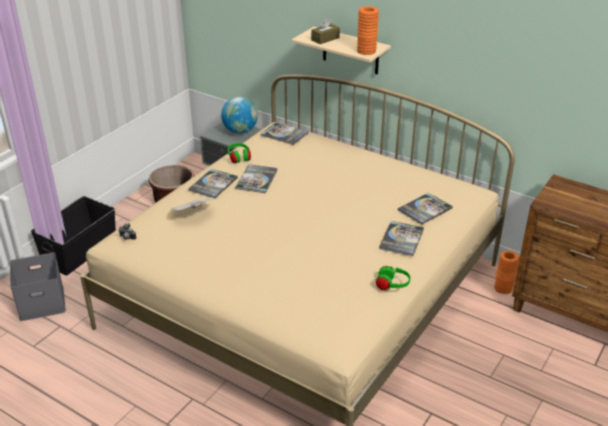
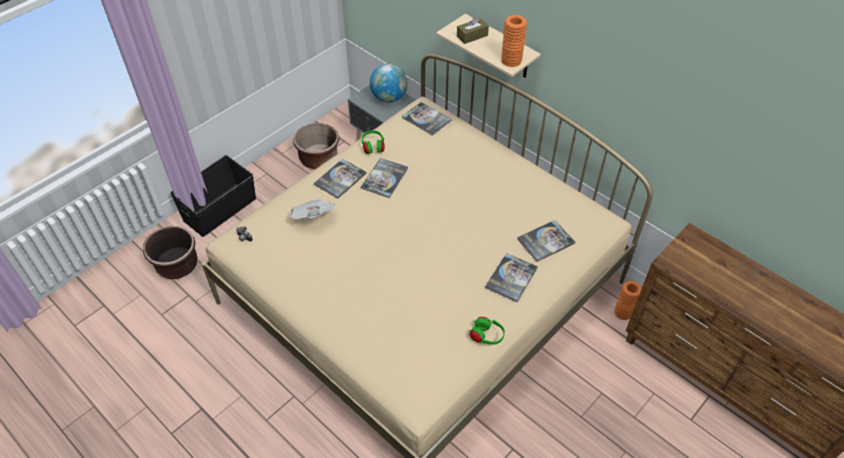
camera: 10 degrees right, 15 degrees up
grey storage box [10,252,66,321] -> brown planter [143,226,198,279]

